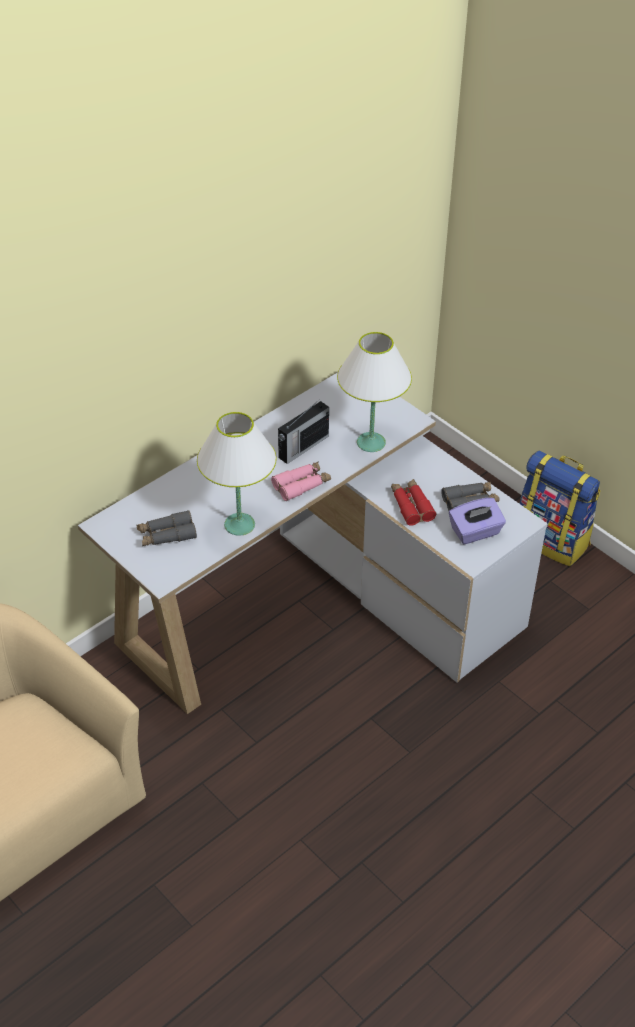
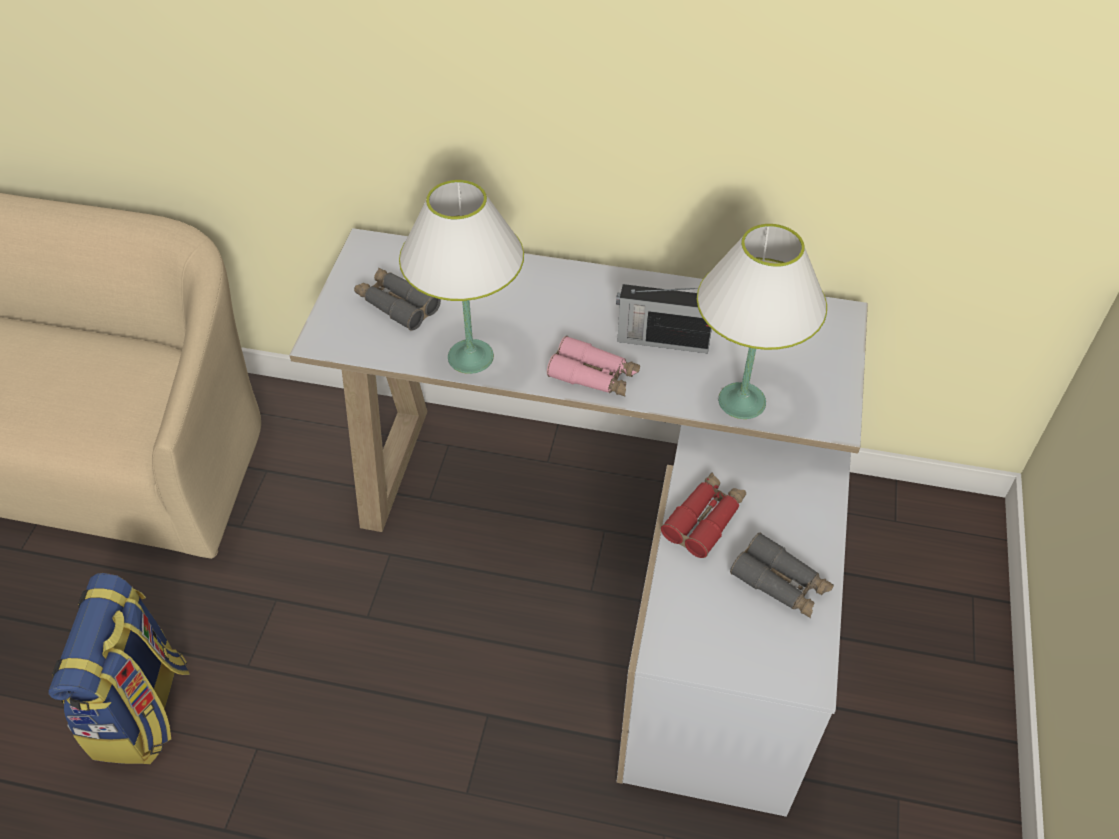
camera: 55 degrees right, 5 degrees up
purple tissue box [449,498,506,544] -> none
backpack [519,450,601,566] -> backpack moved to [48,573,190,764]

